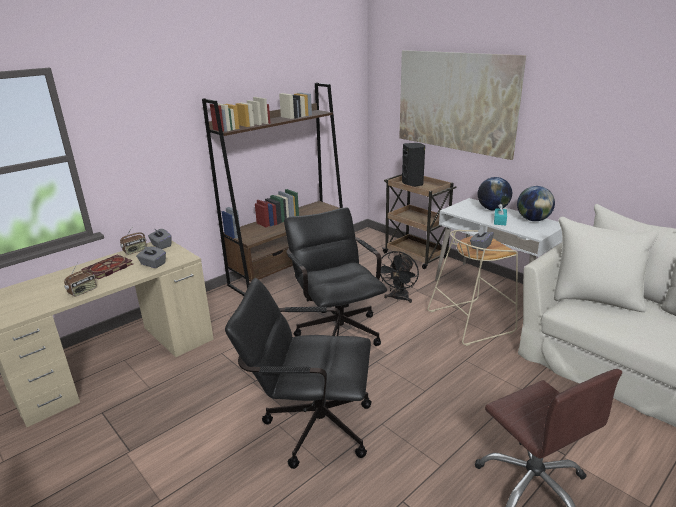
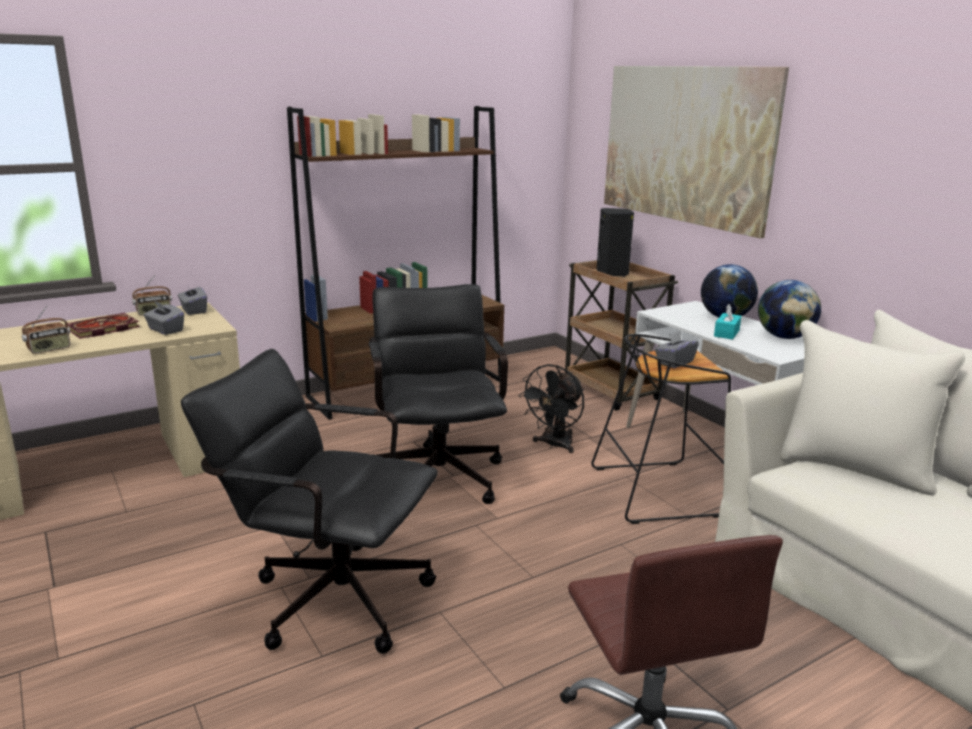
camera: 10 degrees right, 5 degrees down
beige stool [428,230,518,346] -> black stool [591,334,731,524]

